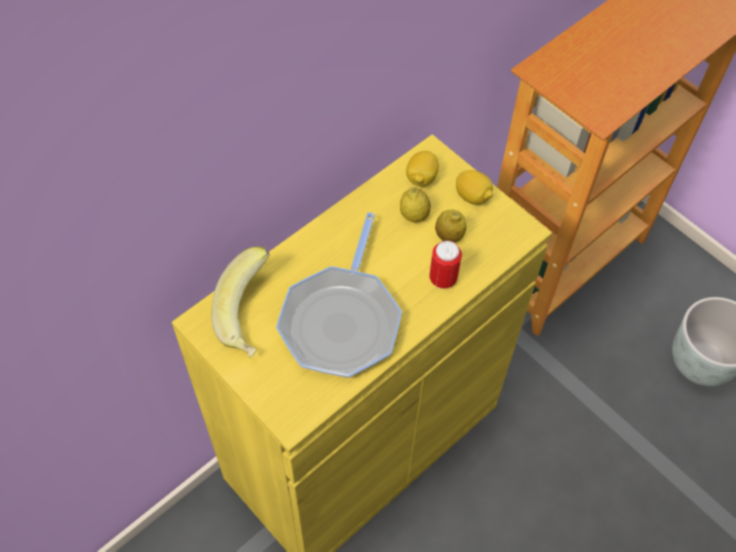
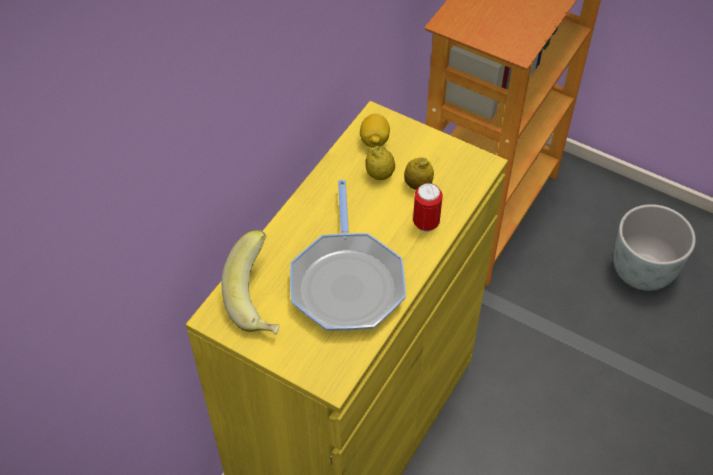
camera: 15 degrees left, 5 degrees down
lemon [456,170,493,205] -> none

